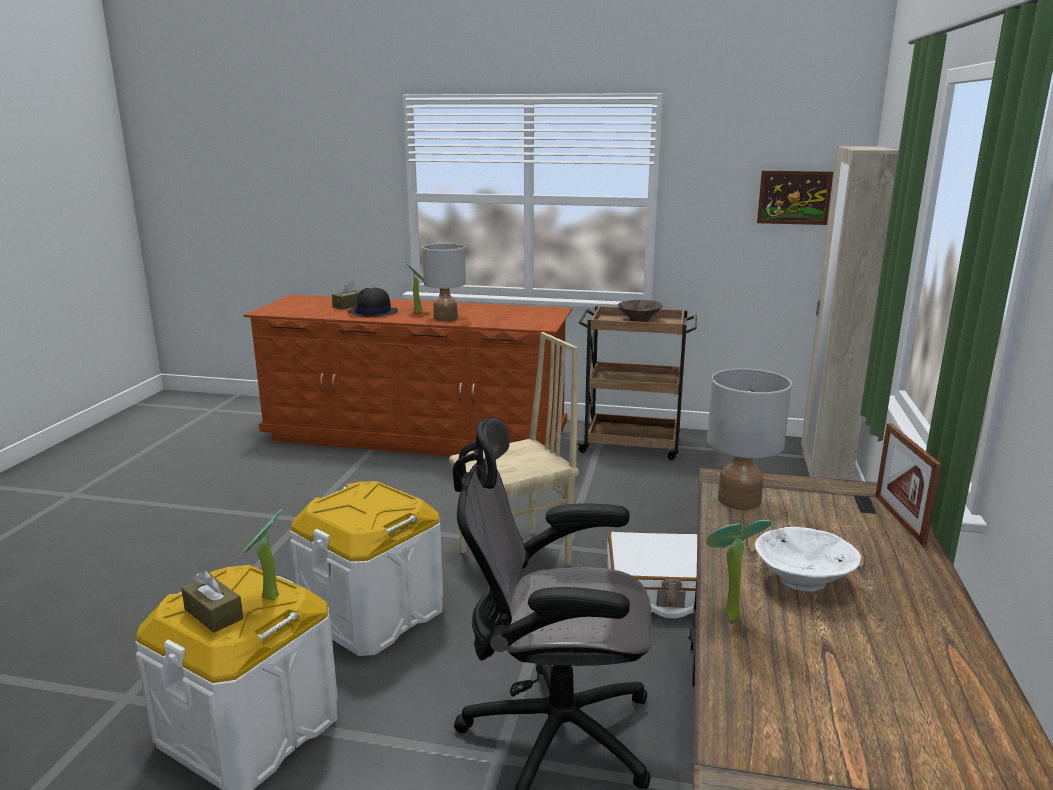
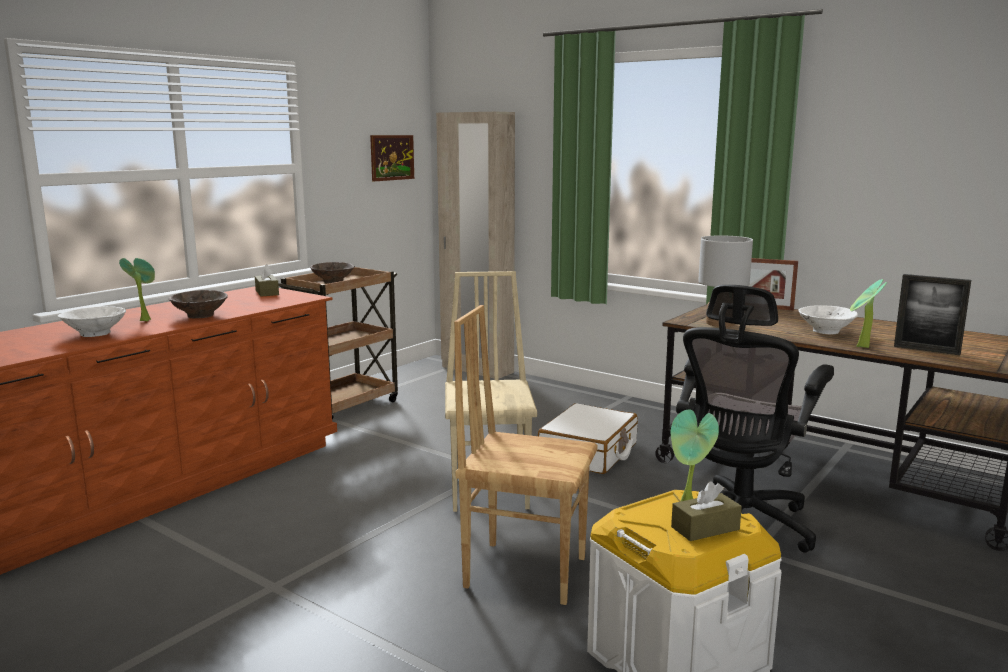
camera: 65 degrees left, 5 degrees down
white storage box [290,481,443,656] -> brown chair [454,305,597,605]
brown tissue box [332,281,360,309] -> brown tissue box moved to [255,264,279,297]
black hat [347,287,398,317] -> white bowl [57,306,126,337]
grey table lamp [422,243,466,321] -> brown bowl [169,290,228,318]
none -> picture frame [894,274,971,355]

